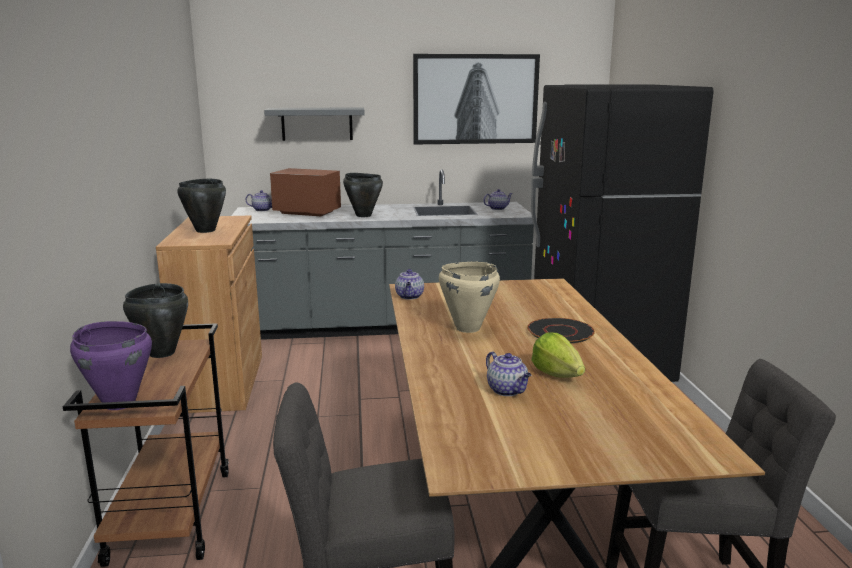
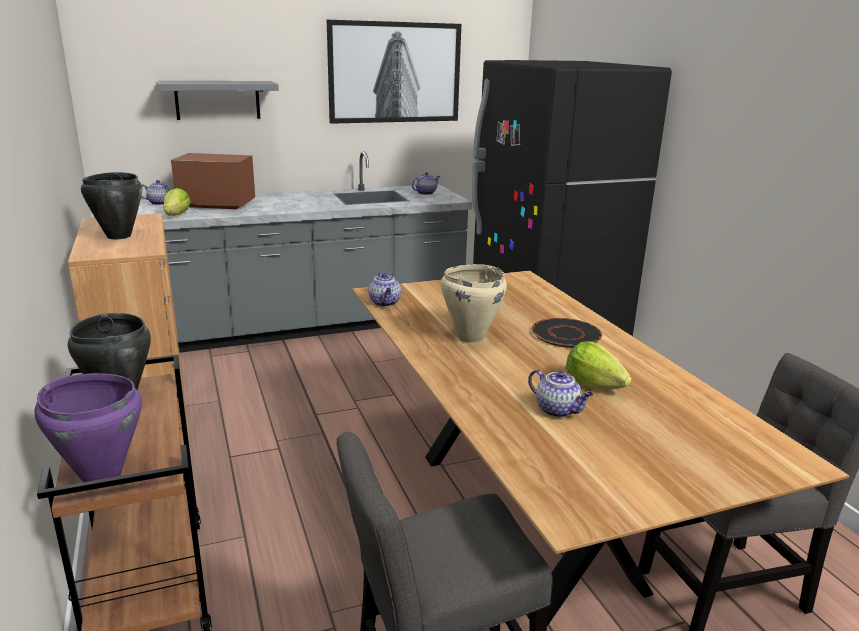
camera: 15 degrees left, 5 degrees up
black cooking pot [343,173,383,217] -> none
none -> lettuce [163,188,191,216]

